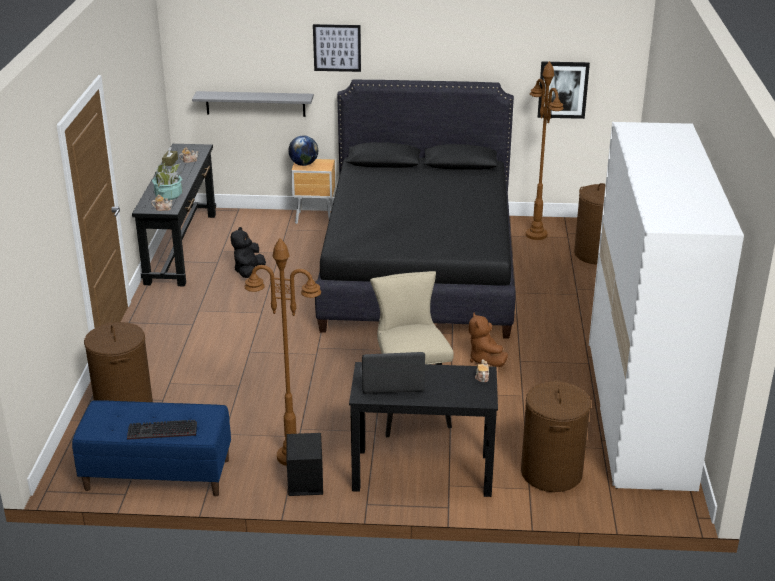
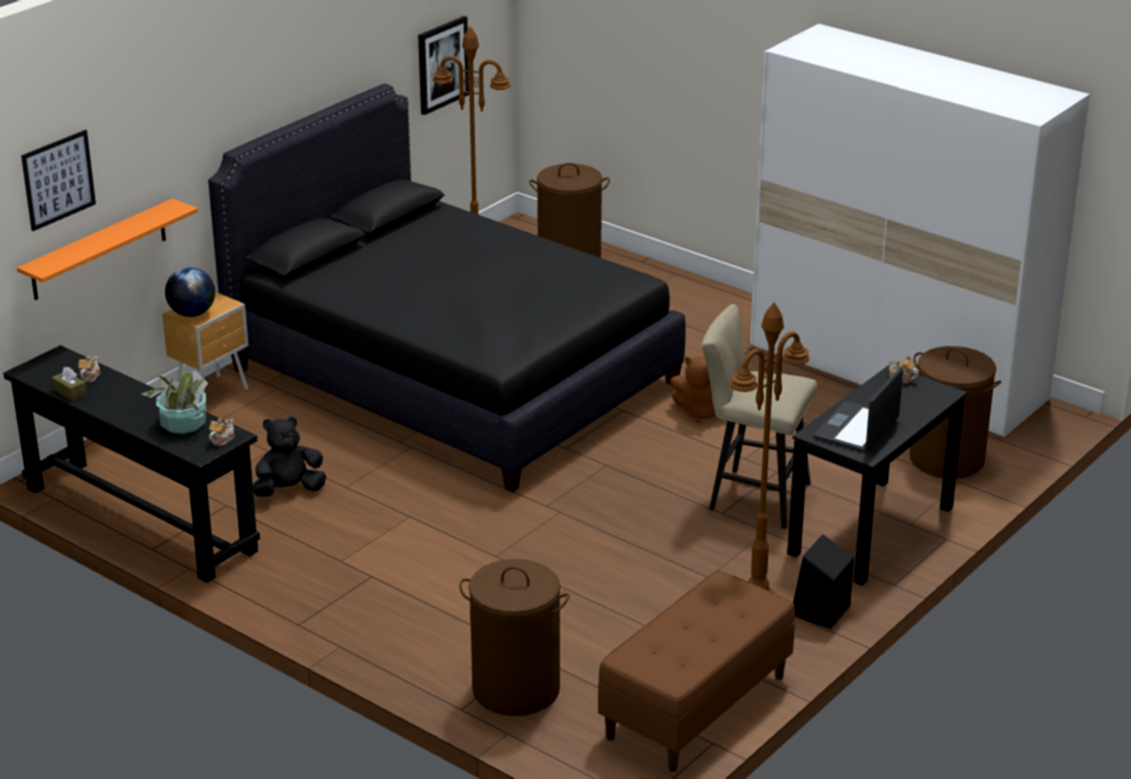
camera: 55 degrees left, 0 degrees up
blue bench [72,400,231,496] -> brown bench [598,570,795,772]
keyboard [127,420,197,440] -> none
grey shelf [192,91,314,117] -> orange shelf [17,198,198,300]
black plush toy [231,227,266,278] -> black plush toy turned 105 degrees clockwise [253,417,326,497]
picture [313,24,361,72] -> picture moved to [21,130,96,231]

